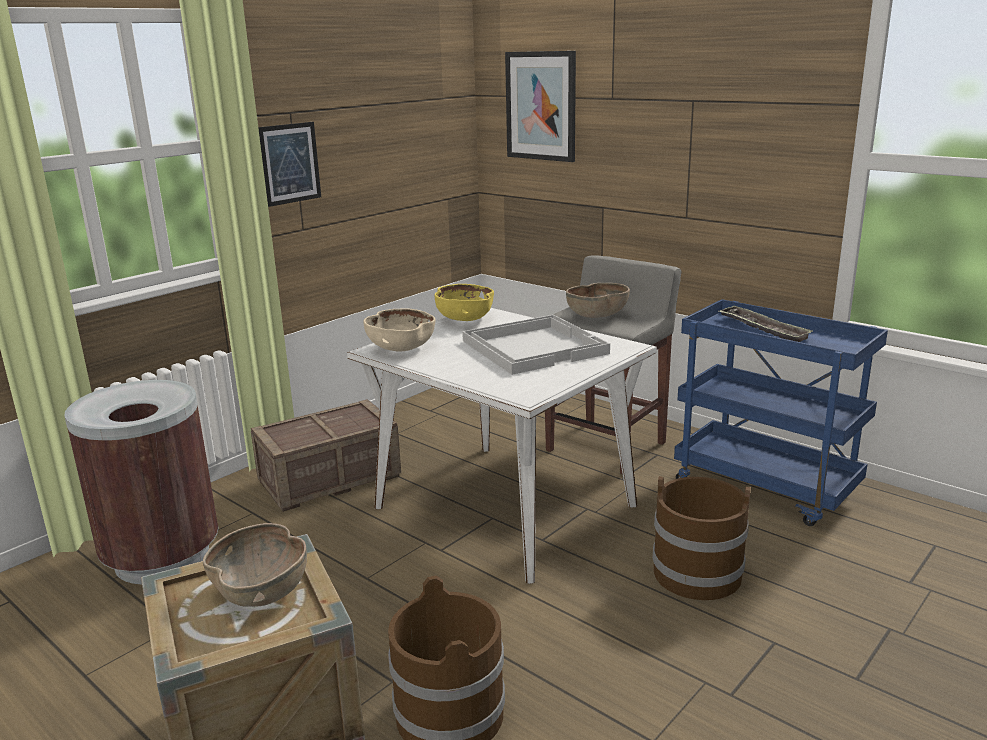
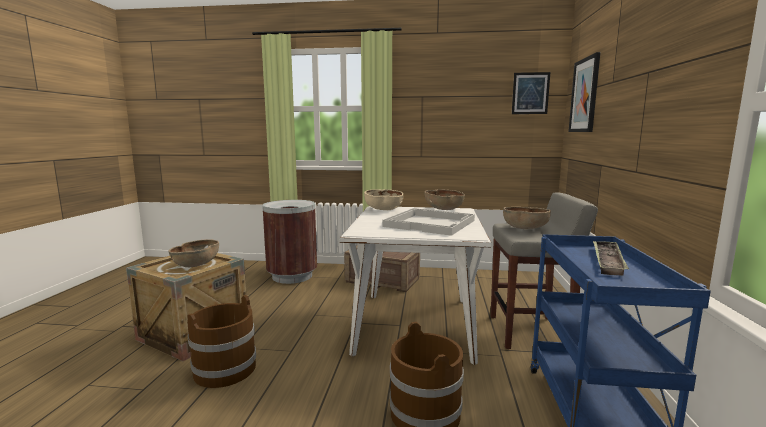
camera: 55 degrees right, 10 degrees down
picture [258,122,321,207] -> picture moved to [512,72,550,114]
yellow bowl [434,284,494,321] -> brown bowl [424,189,465,210]

